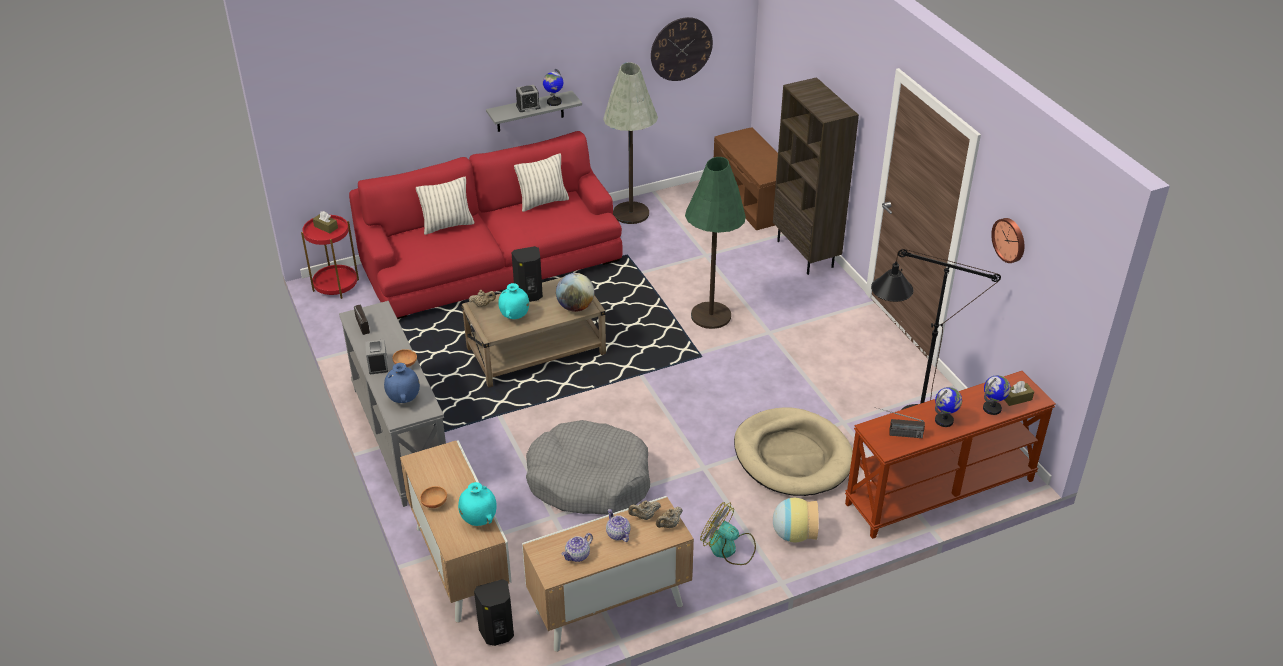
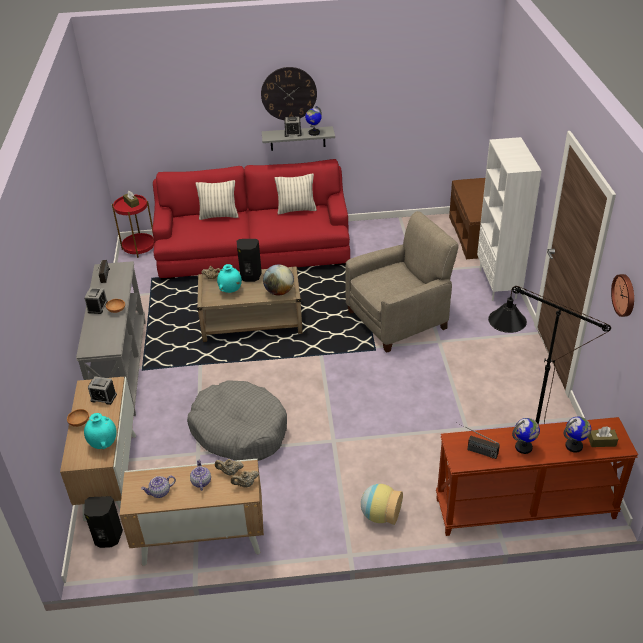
camera: 20 degrees right, 0 degrees up
blue vase [384,363,420,403] -> none
grey floor lamp [603,62,658,224] -> none
wall clock [651,17,713,81] -> wall clock moved to [261,67,317,120]
green floor lamp [685,157,746,329] -> beige armchair [345,211,459,353]
fan [700,502,756,565] -> none
beige dog bed [734,407,853,496] -> none
brown bookcase [773,77,859,275] -> white bookcase [477,137,542,301]
none -> alarm clock [88,377,117,405]

